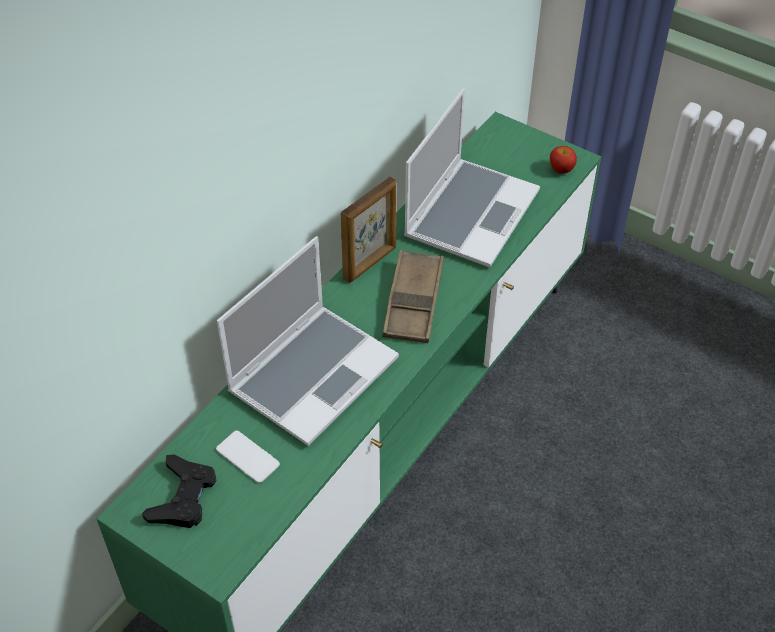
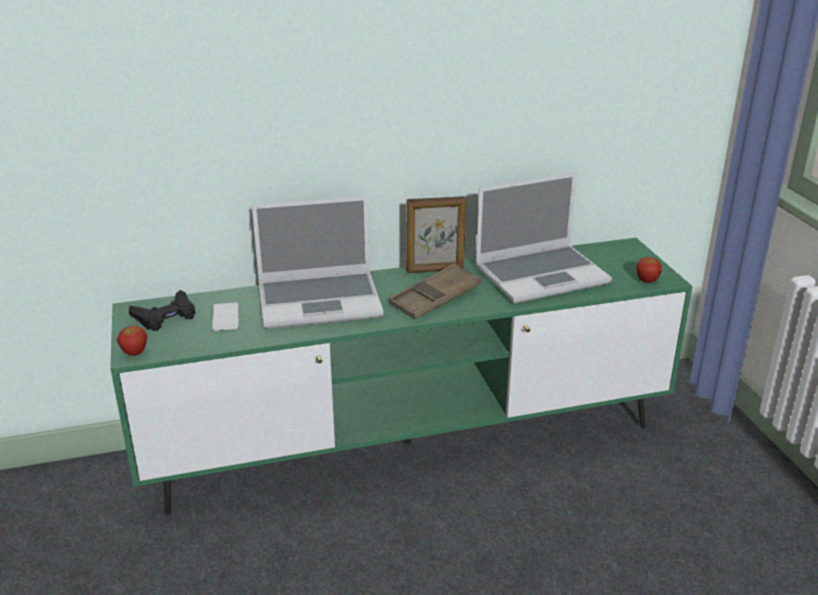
camera: 40 degrees right, 20 degrees down
none -> apple [117,326,147,356]

